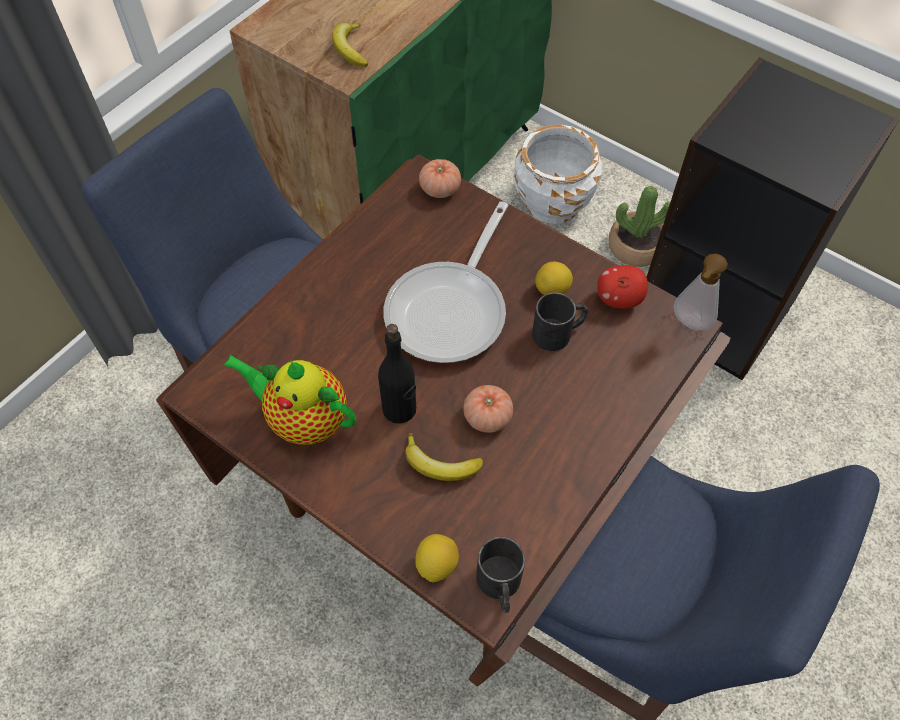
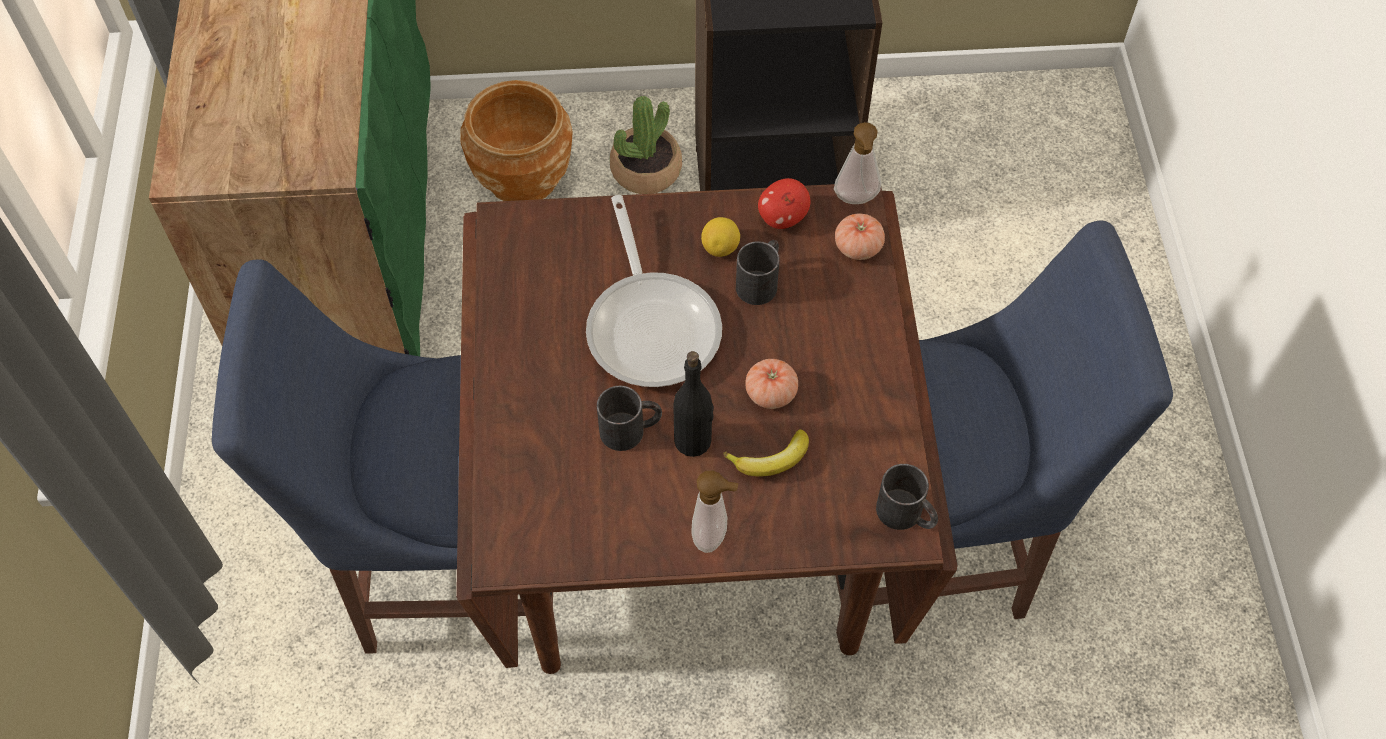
camera: 40 degrees left, 0 degrees up
teapot [223,355,356,445] -> none
banana [332,23,368,67] -> none
lemon [415,534,459,582] -> none
tomato [419,159,461,198] -> tomato moved to [835,213,885,260]
white planter [514,125,603,224] -> brown planter [461,80,572,201]
none -> black mug [597,386,662,451]
none -> soap dispenser [691,470,738,553]

